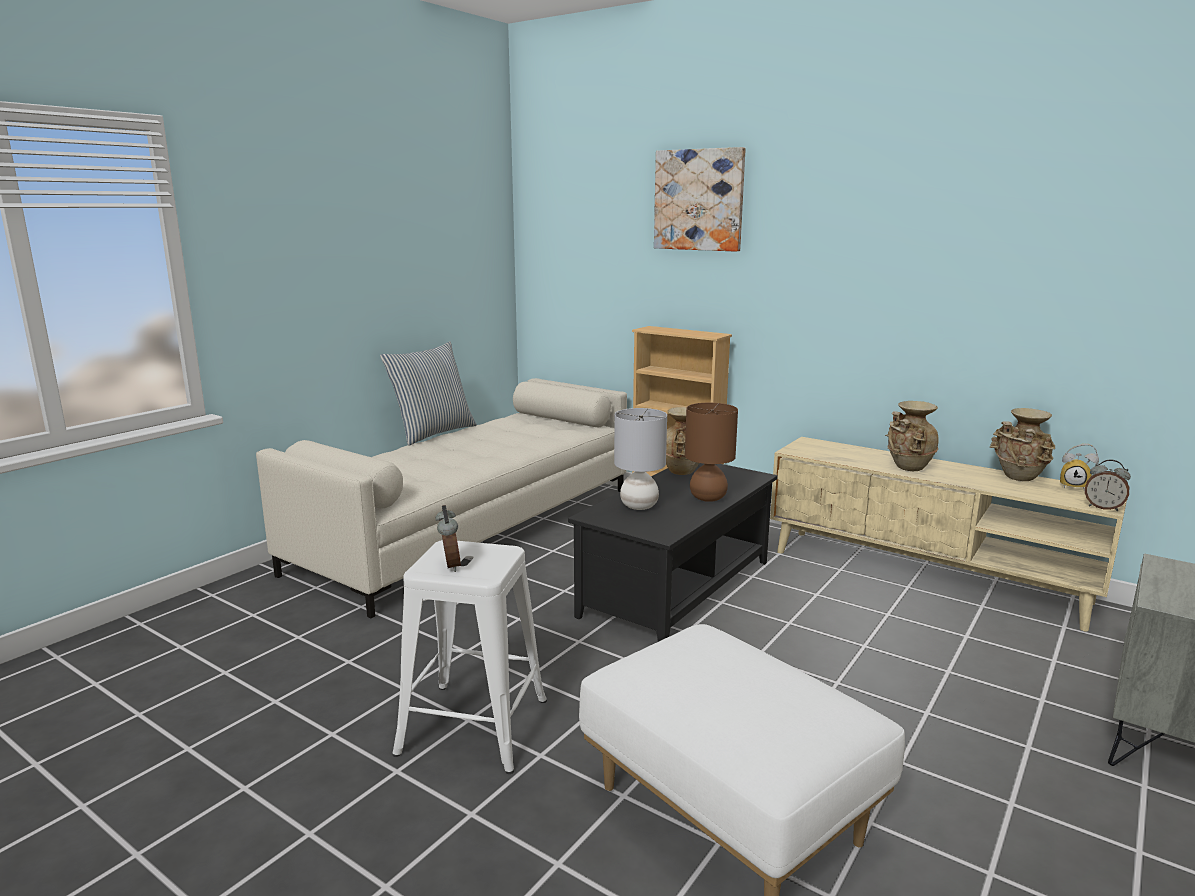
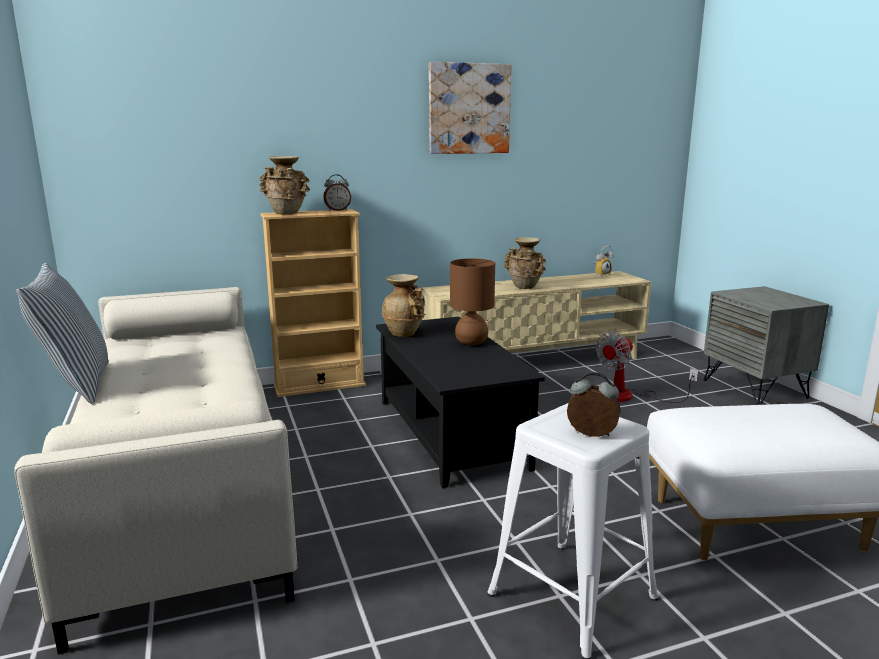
camera: 55 degrees left, 0 degrees up
grey table lamp [614,408,667,510] -> none
picture [654,147,746,252] -> picture moved to [429,62,512,154]
beige vase [990,408,1055,481] -> beige vase moved to [259,156,310,214]
alarm clock [1085,460,1131,511] -> alarm clock moved to [323,174,351,211]
none -> fan [596,331,698,403]

